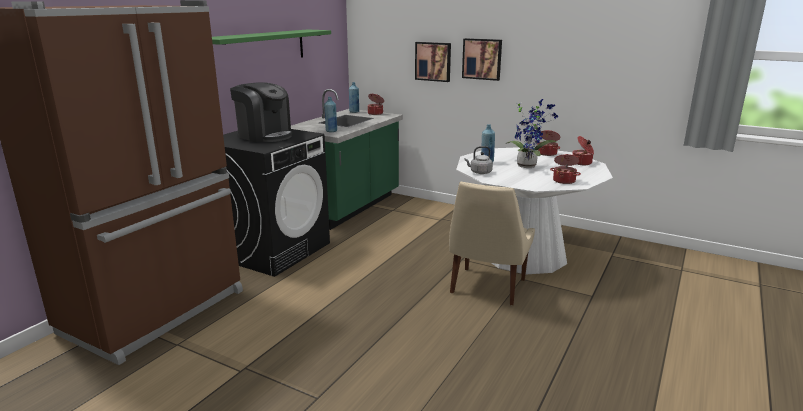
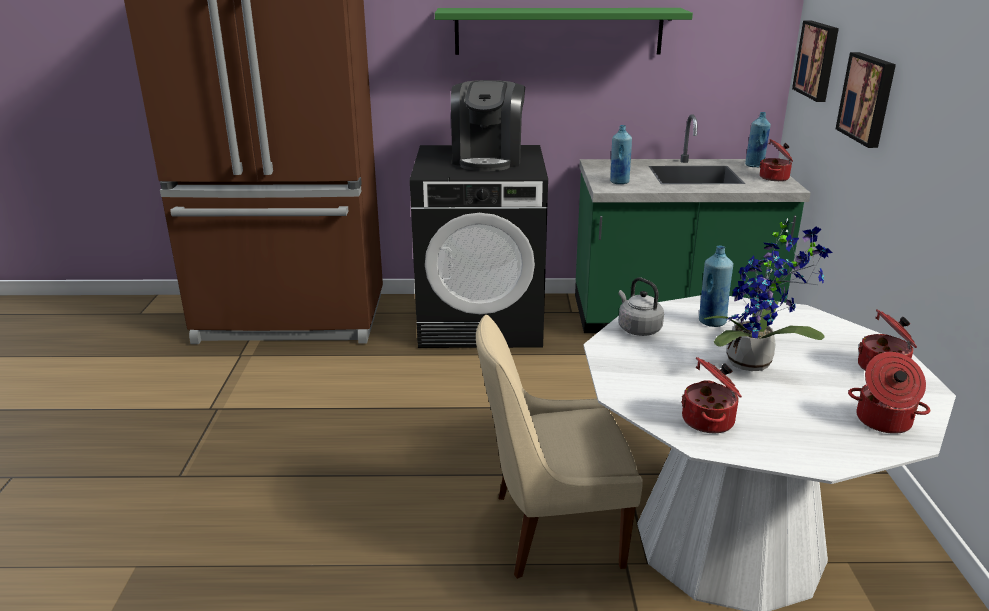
camera: 60 degrees right, 5 degrees up
picture [462,38,502,81] -> picture moved to [792,21,839,102]

